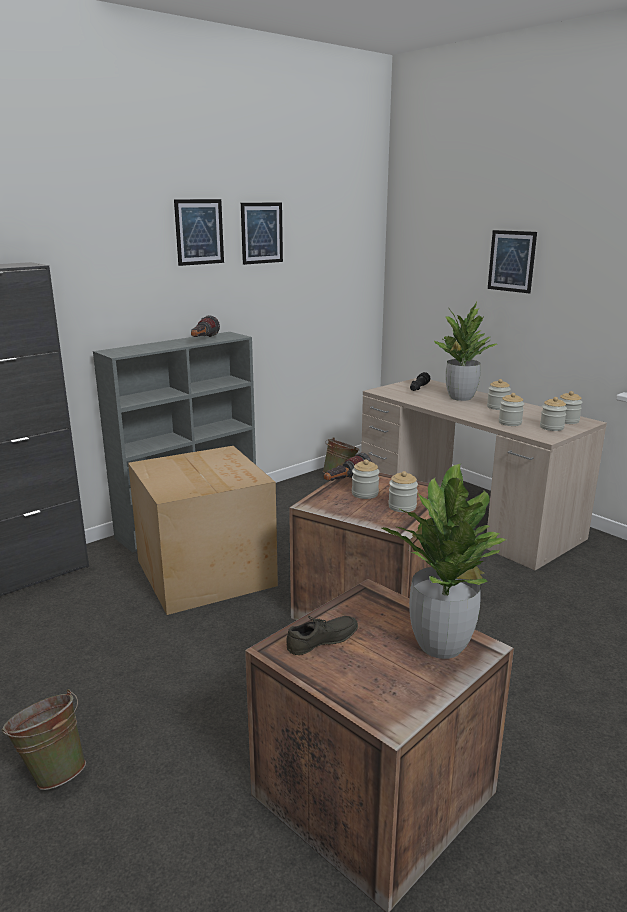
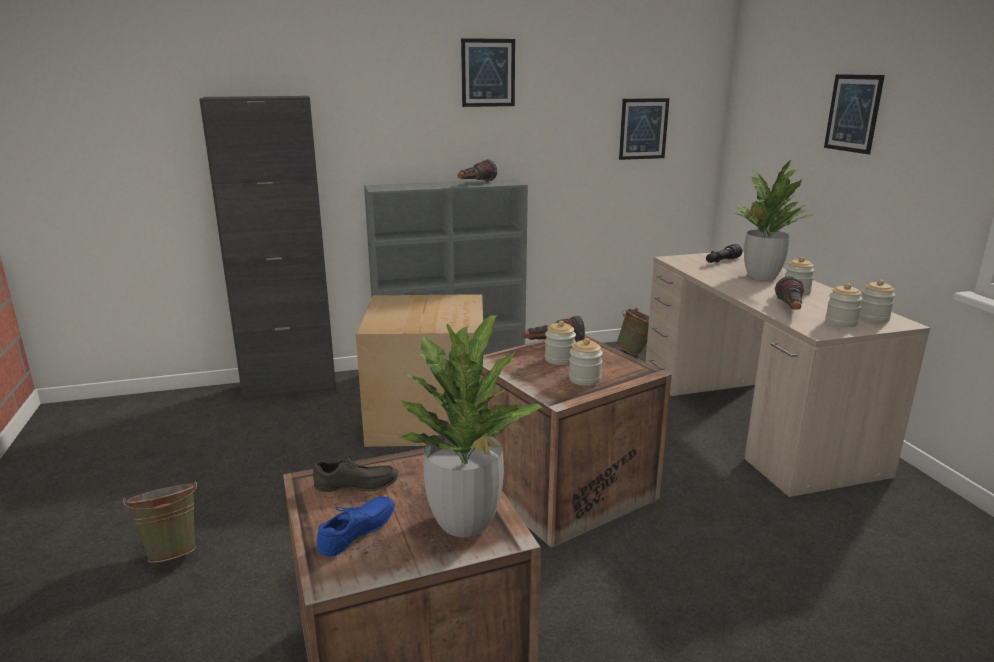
camera: 25 degrees right, 0 degrees up
picture [241,203,283,265] -> picture moved to [619,98,669,160]
jar [499,393,524,426] -> flashlight [775,276,804,310]
none -> blue shoe [317,496,395,557]

